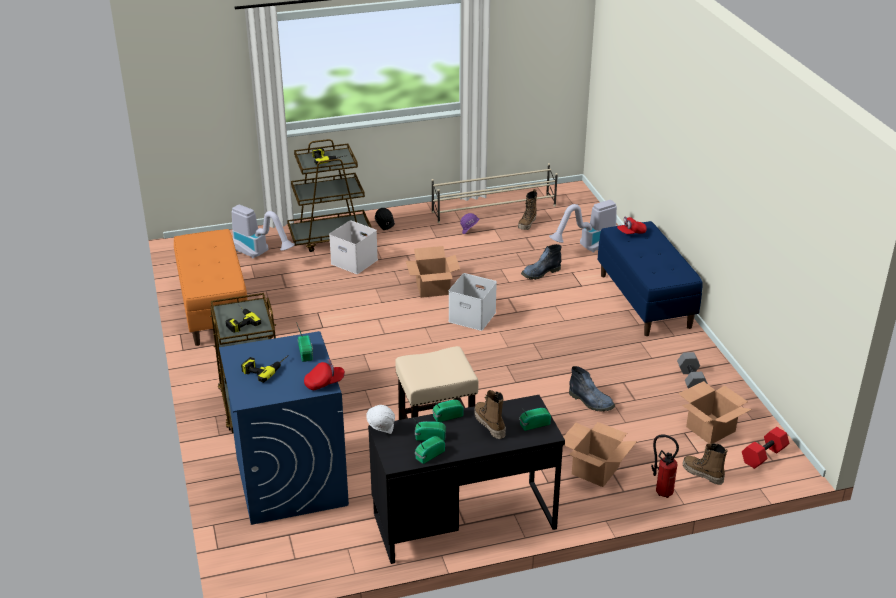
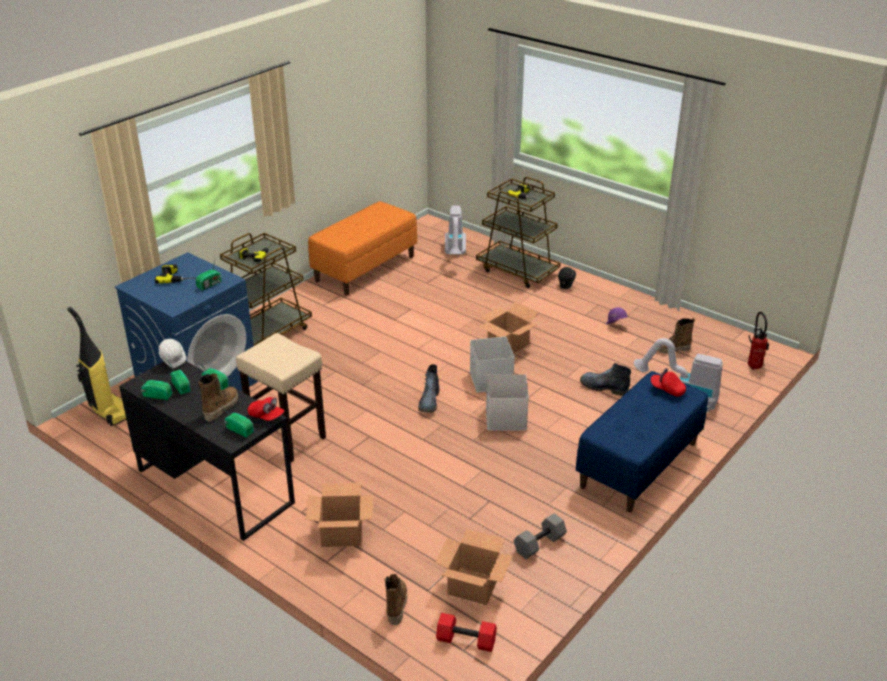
camera: 55 degrees right, 0 degrees up
red cap [304,359,345,390] -> red cap moved to [247,397,284,421]
white storage box [329,220,378,274] -> white storage box moved to [486,374,529,431]
beige shoe rack [432,163,558,223] -> none
boot [569,366,615,412] -> boot moved to [418,364,440,413]
fire extinguisher [651,435,679,498] -> fire extinguisher moved to [748,312,769,370]
none -> vacuum cleaner [67,307,127,426]

